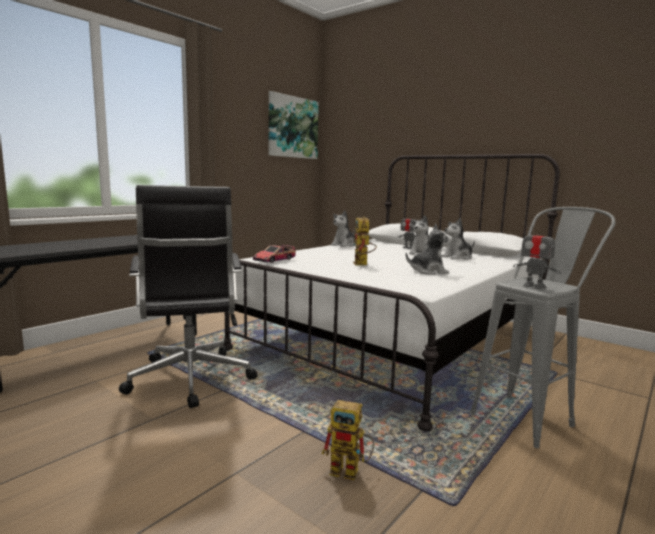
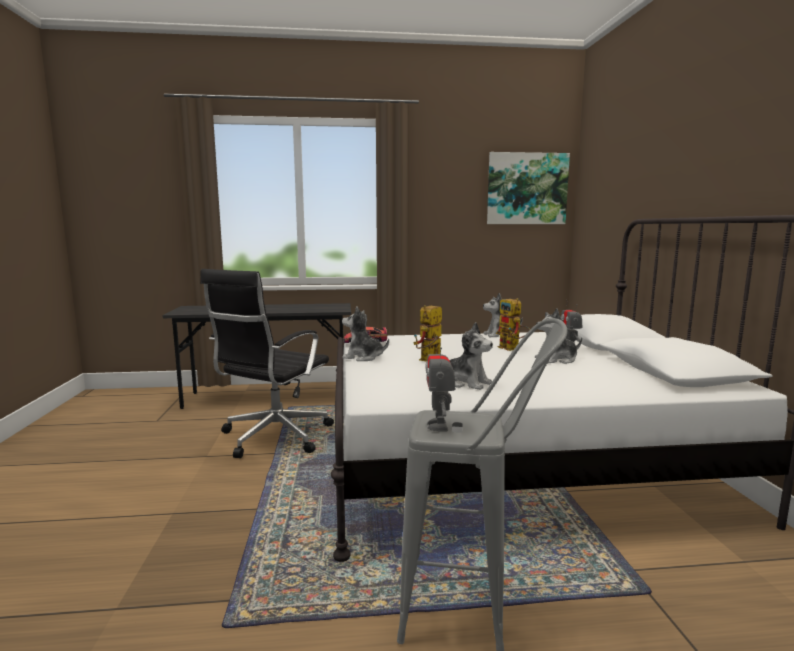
camera: 45 degrees right, 0 degrees up
toy robot [322,400,374,480] -> toy robot moved to [496,298,531,351]
plush toy [442,218,475,260] -> plush toy moved to [342,307,389,361]

